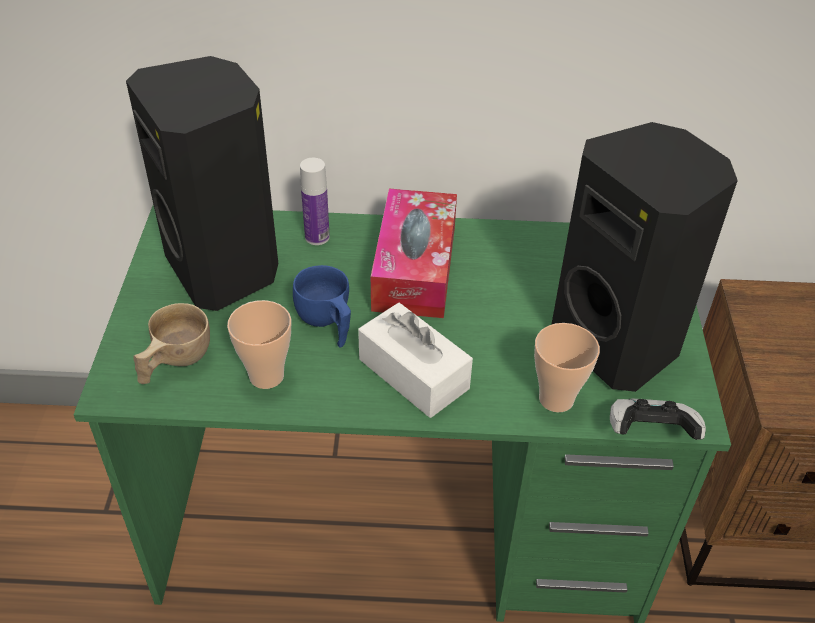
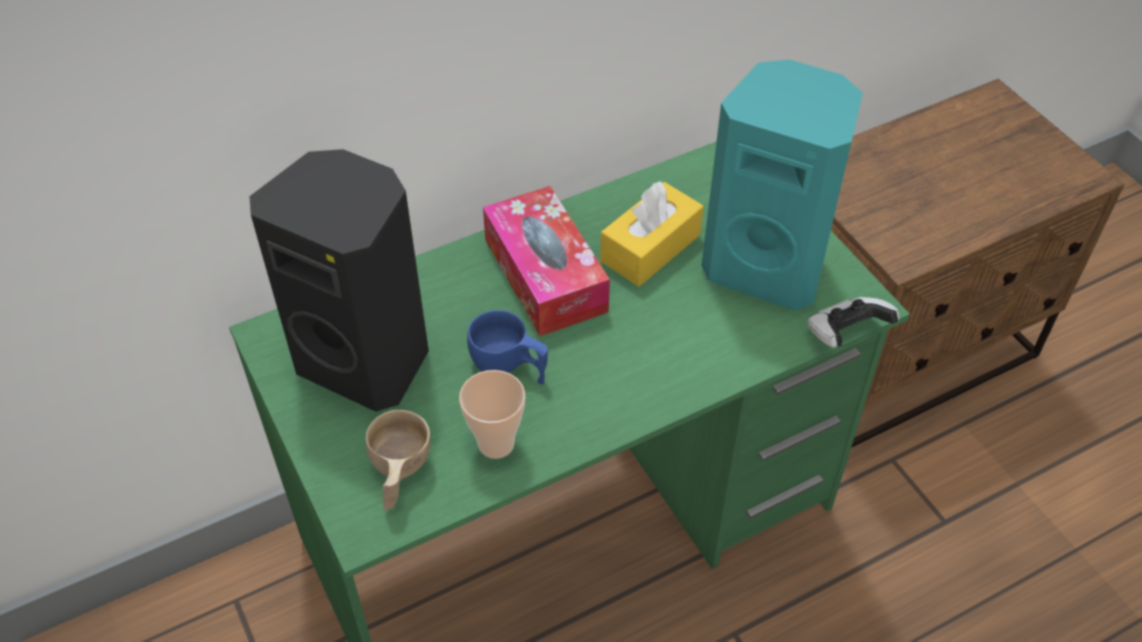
camera: 30 degrees left, 5 degrees up
bottle [300,158,330,245] -> none
white tissue box [358,303,473,418] -> none
cup [534,323,600,412] -> none
black speaker [551,122,738,392] -> turquoise speaker [701,60,863,311]
none -> yellow tissue box [600,181,704,287]

